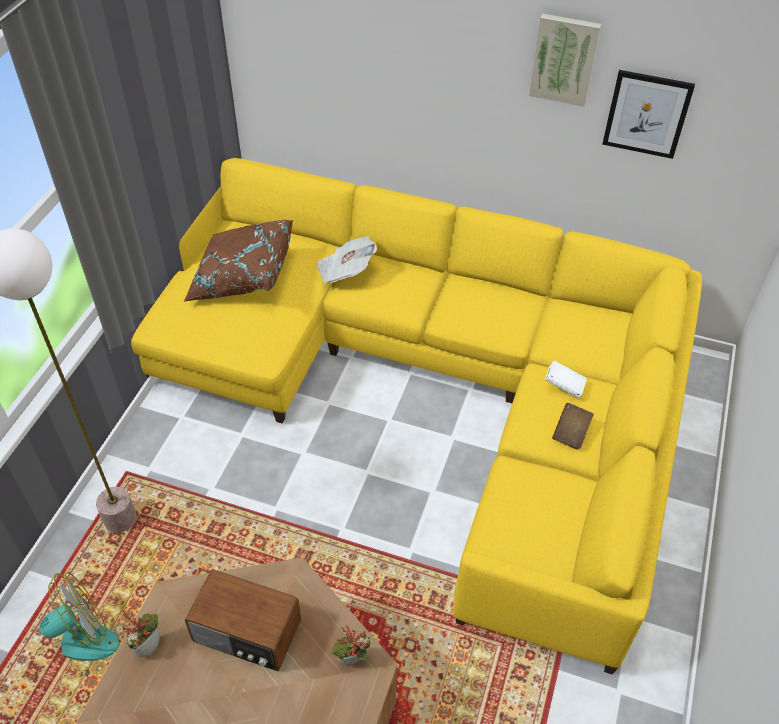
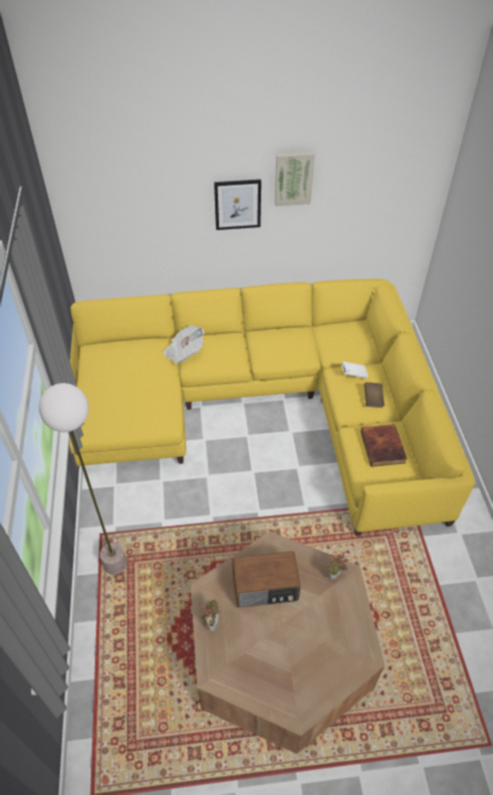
camera: 25 degrees left, 0 degrees up
fan [34,572,120,677] -> none
brown pillow [183,220,293,302] -> none
picture [602,70,695,159] -> picture moved to [214,179,261,230]
none -> book [361,424,407,467]

